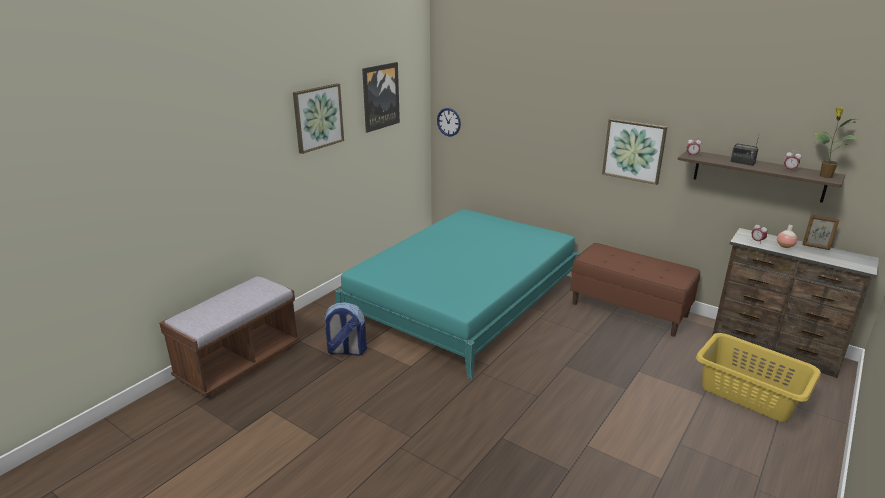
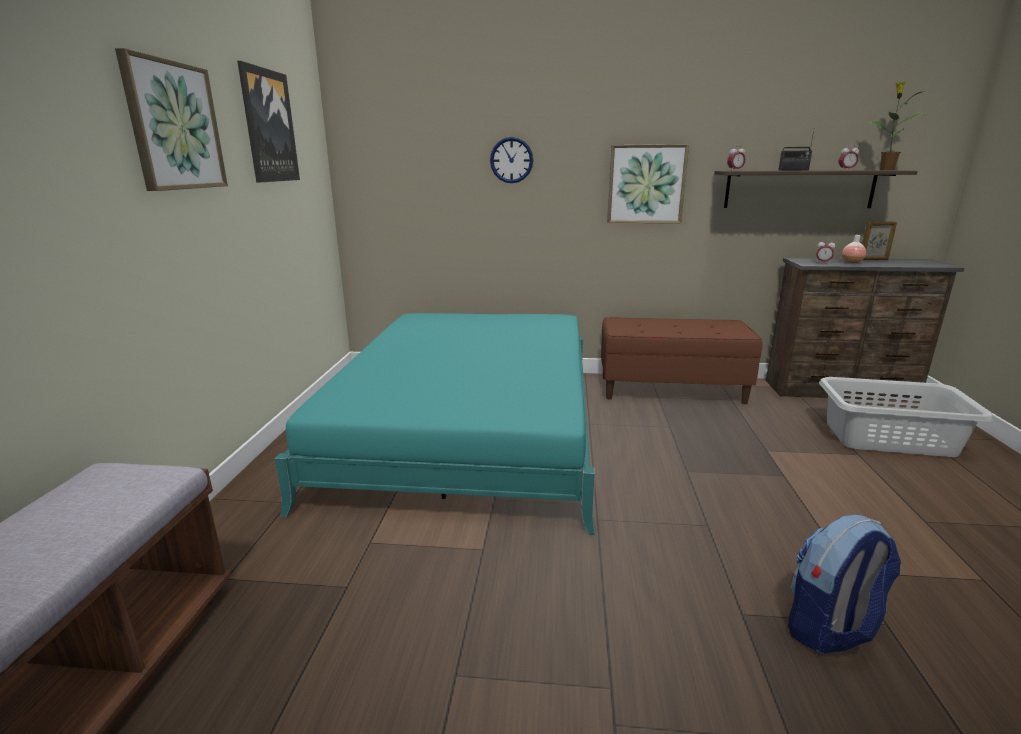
camera: 30 degrees left, 5 degrees down
backpack [323,302,367,356] -> backpack moved to [788,515,901,654]
wall clock [437,108,461,136] -> wall clock moved to [490,137,533,183]
yellow laundry basket [696,333,821,422] -> grey laundry basket [819,377,993,457]

